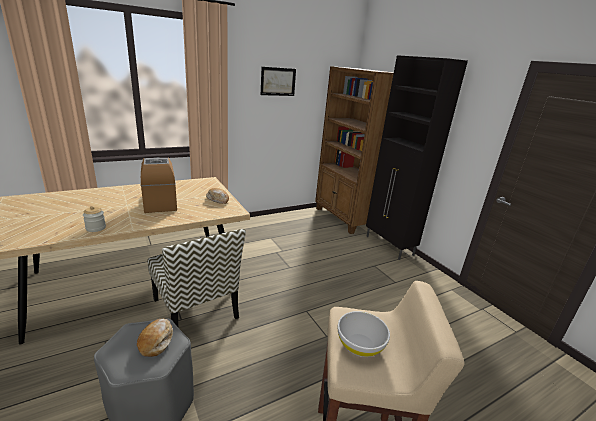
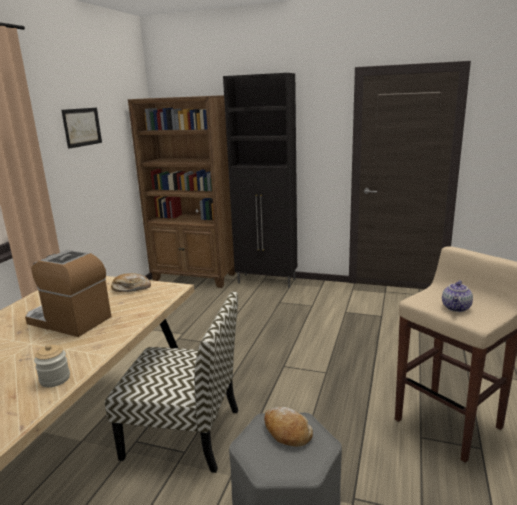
camera: 40 degrees left, 5 degrees down
white bowl [338,311,390,357] -> teapot [442,280,473,312]

